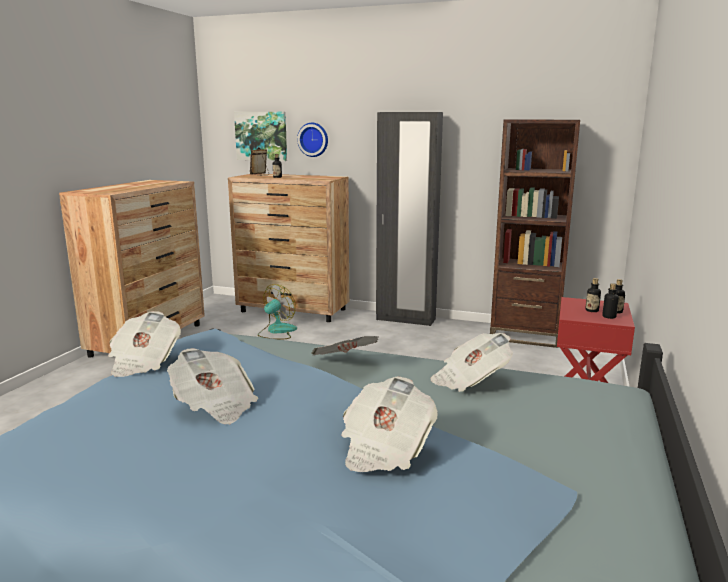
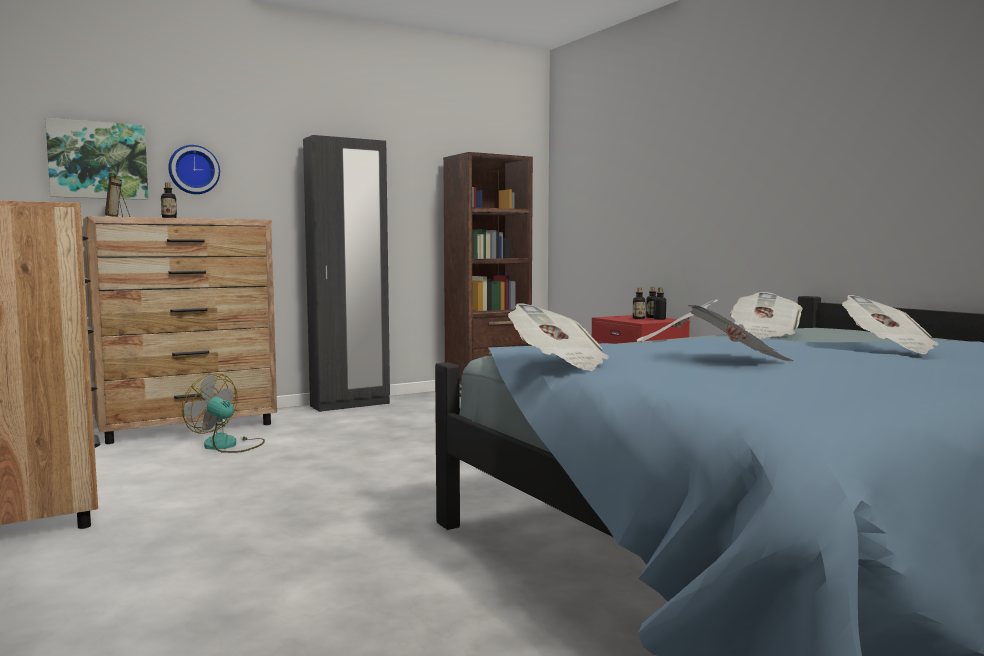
camera: 50 degrees left, 10 degrees down
fan [258,284,297,340] -> fan turned 45 degrees counterclockwise [182,373,265,453]

